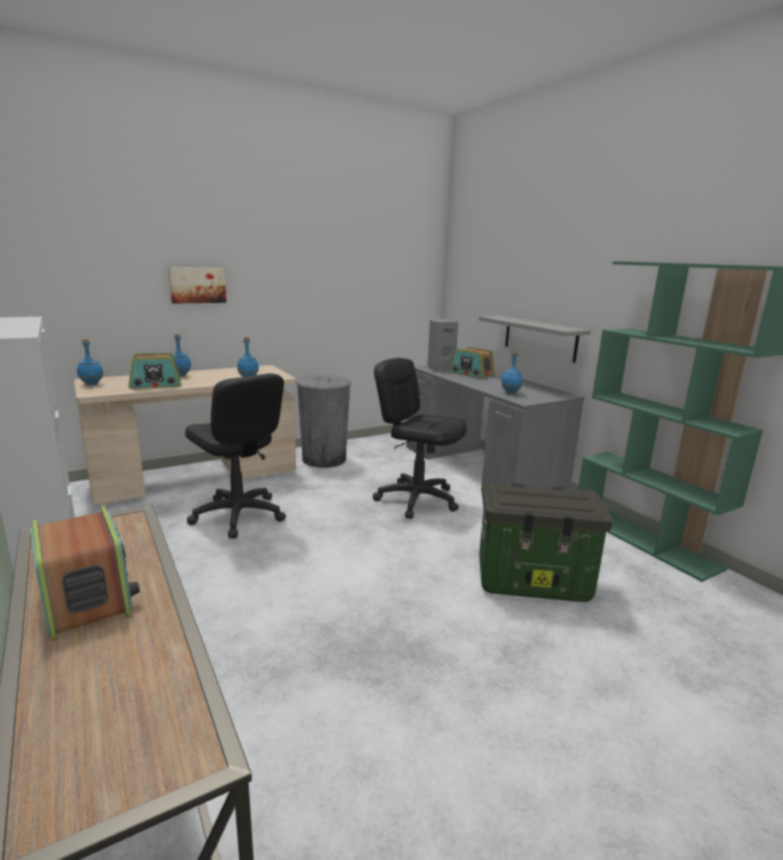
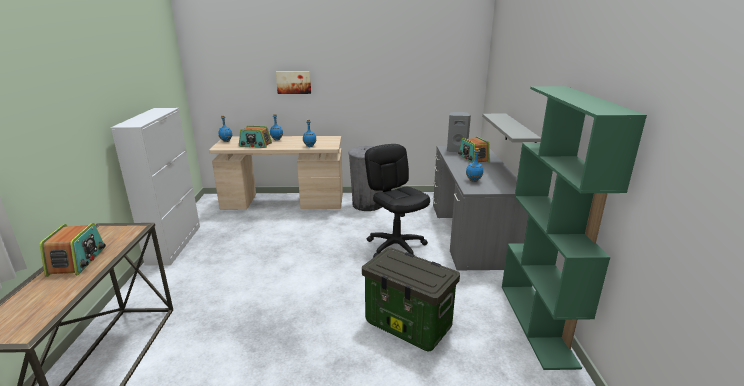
camera: 30 degrees right, 5 degrees up
black office chair [185,373,286,538] -> none

